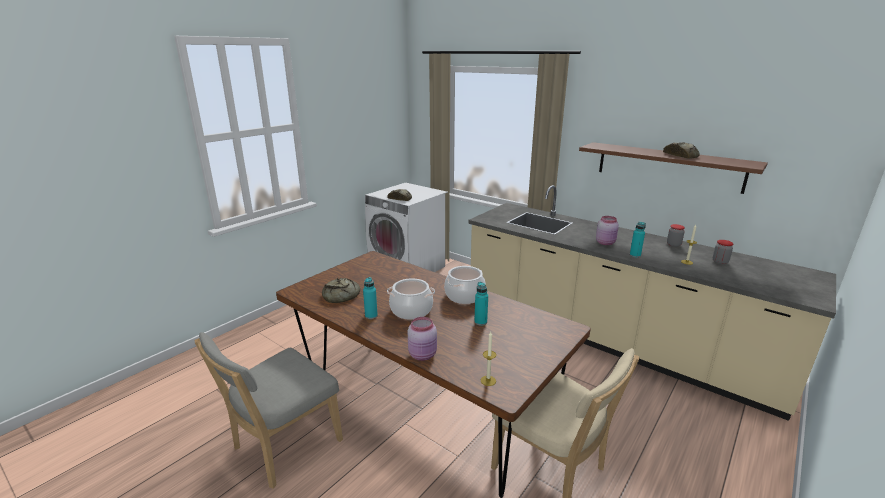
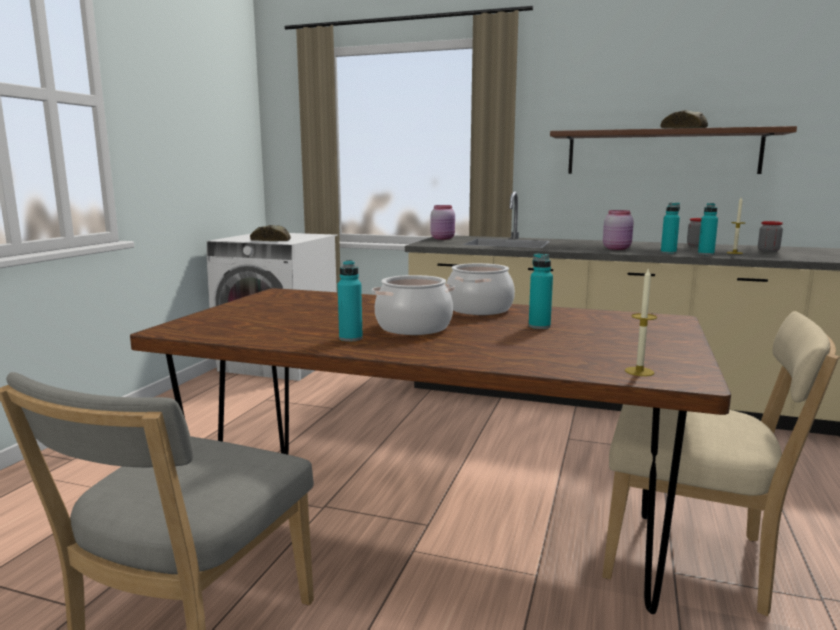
camera: 20 degrees left, 10 degrees down
bread [322,278,360,303] -> none
pink jar [408,317,437,361] -> pink jar moved to [431,205,455,240]
none -> turquoise bottle [698,203,718,255]

